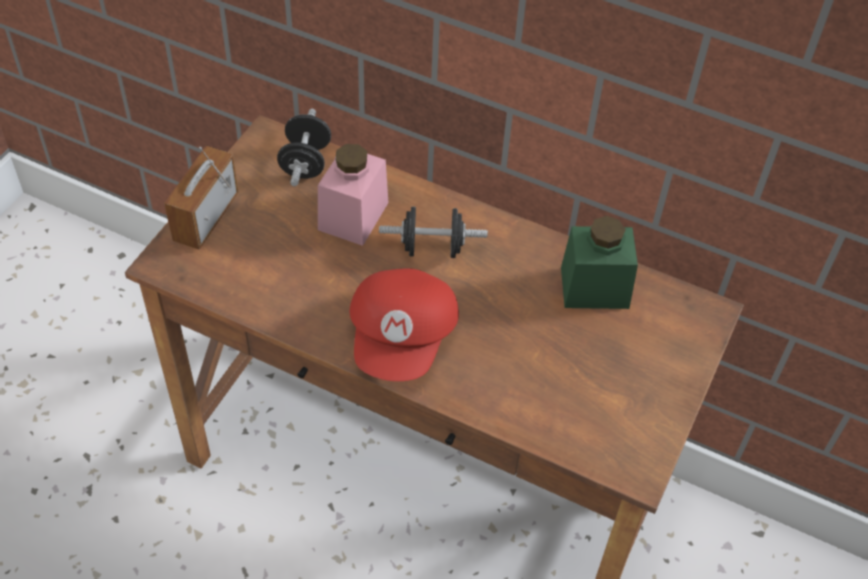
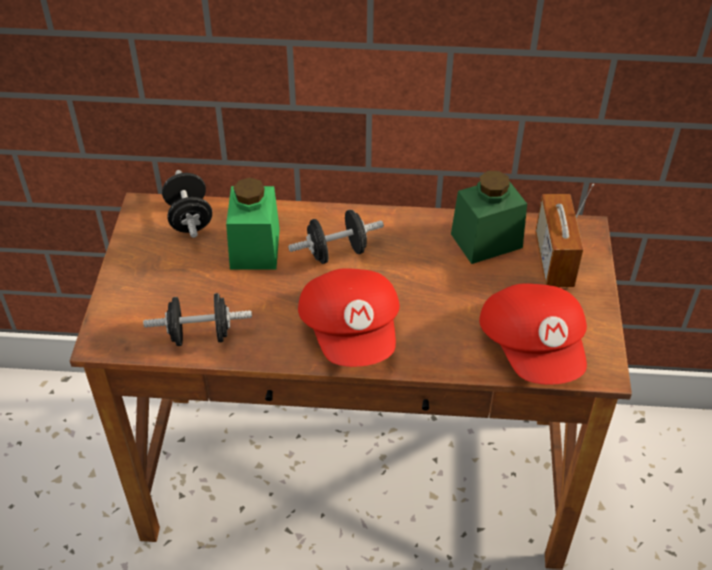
camera: 20 degrees left, 5 degrees down
radio [164,146,238,250] -> radio moved to [535,184,594,287]
pink jar [318,144,388,246] -> green jar [226,178,280,270]
none -> black dumbbell [143,293,252,346]
none -> red cap [479,283,587,385]

